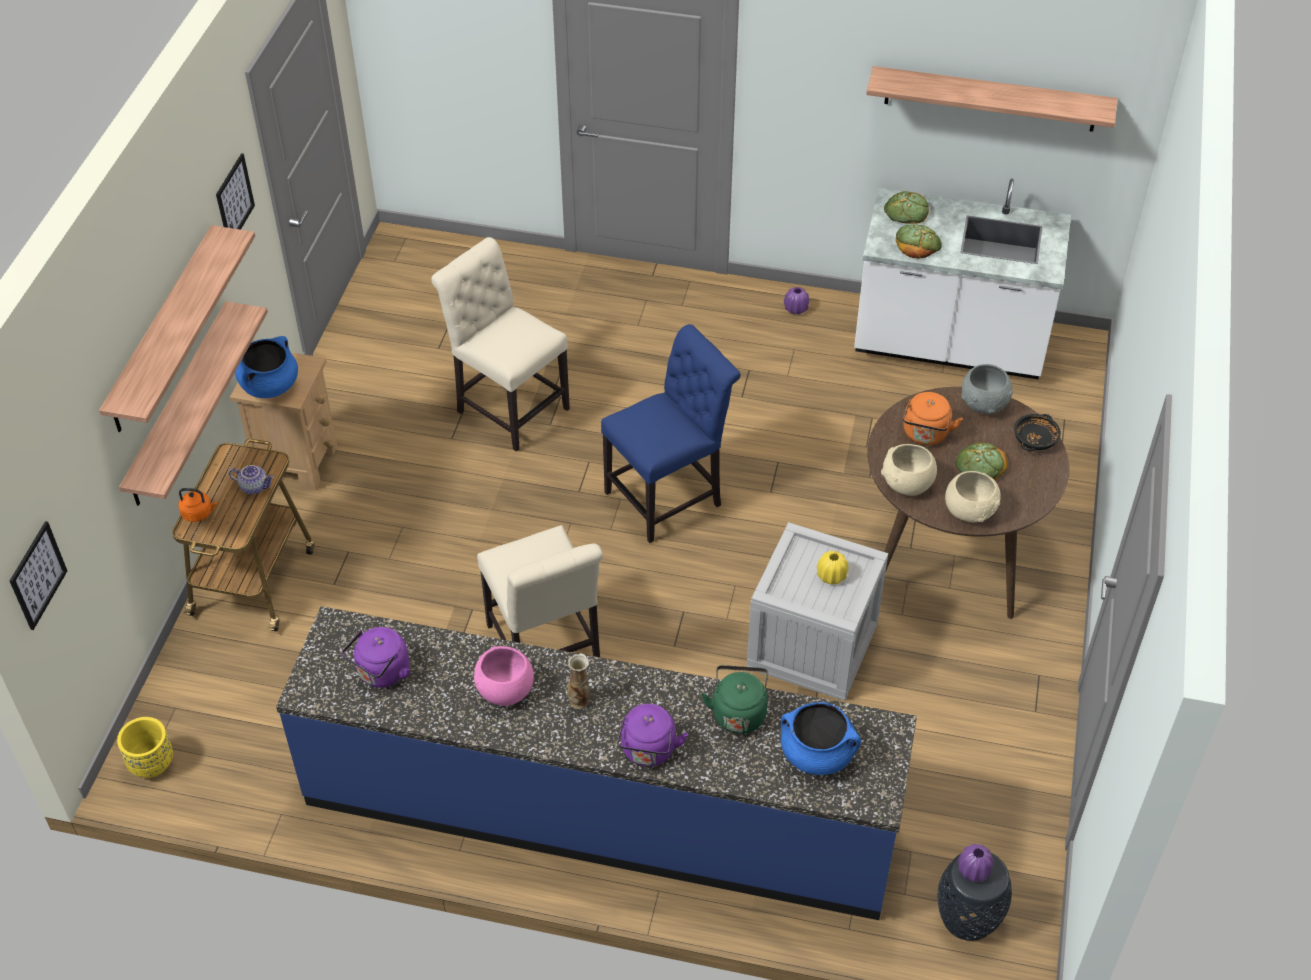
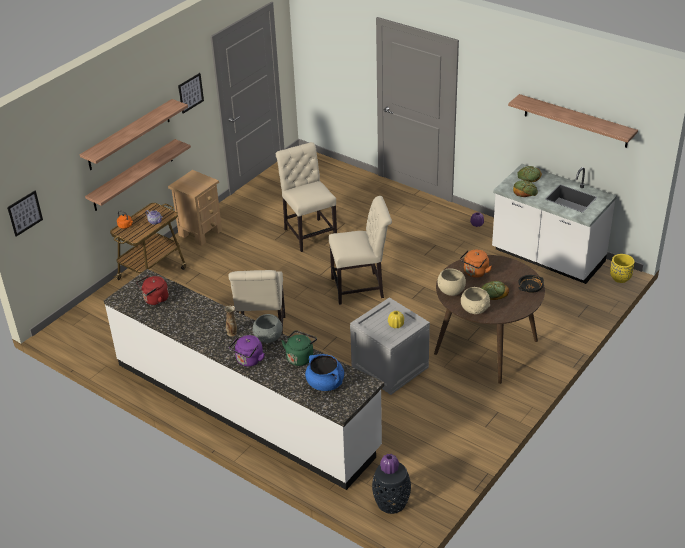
camera: 25 degrees right, 10 degrees down
yellow planter [117,717,173,778] -> yellow planter moved to [610,254,635,283]
blue cooking pot [235,336,298,398] -> none
blue counter [276,606,917,920] -> white counter [104,269,384,490]
purple kettle [342,627,410,688] -> red kettle [137,275,169,305]
pink bowl [474,646,534,706] -> none
blue chair [601,324,741,543] -> beige chair [329,196,392,305]
grey bowl [961,364,1013,414] -> grey bowl moved to [253,314,282,343]

